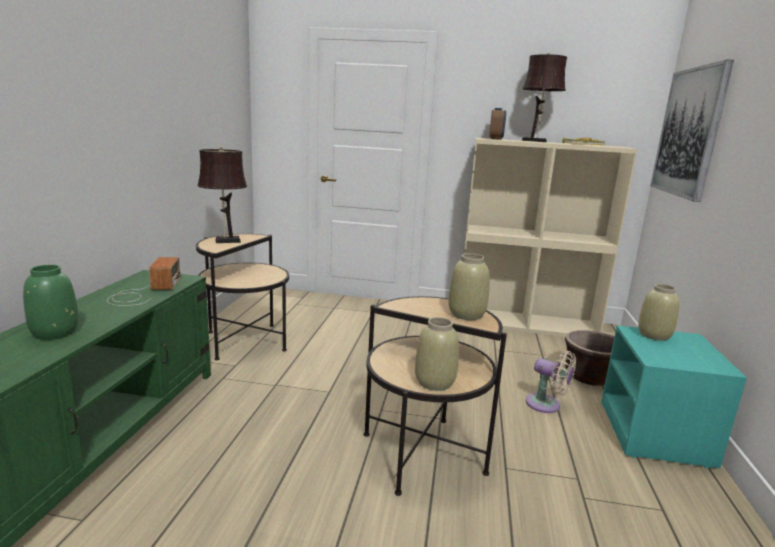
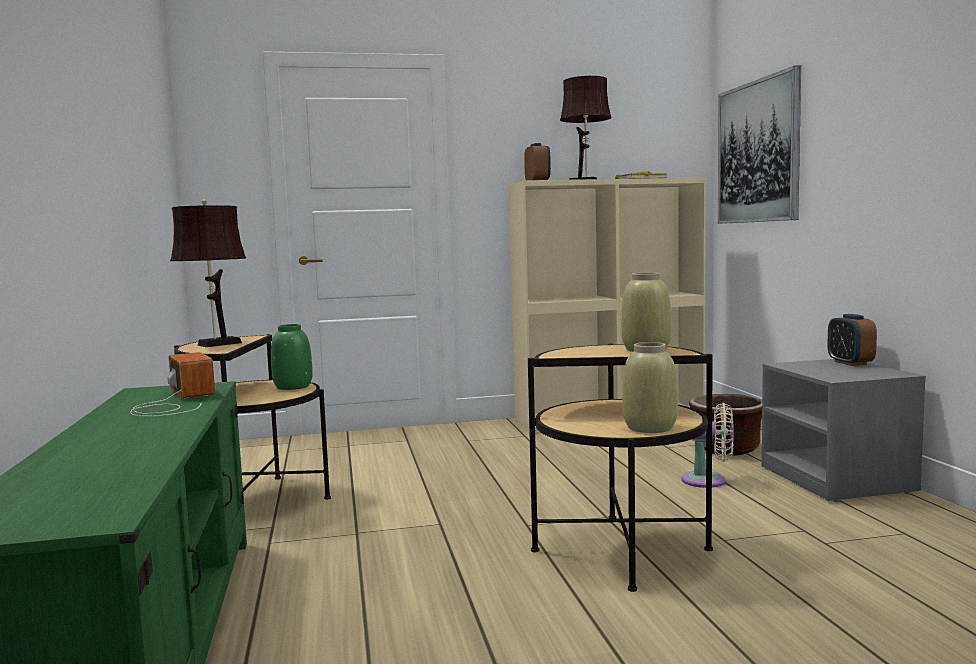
camera: 20 degrees left, 10 degrees down
green vase [23,265,79,340] -> green vase moved to [271,324,313,390]
turquoise nightstand [601,325,747,469] -> grey nightstand [761,359,926,502]
beige vase [638,284,680,341] -> none
none -> alarm clock [828,314,877,366]

